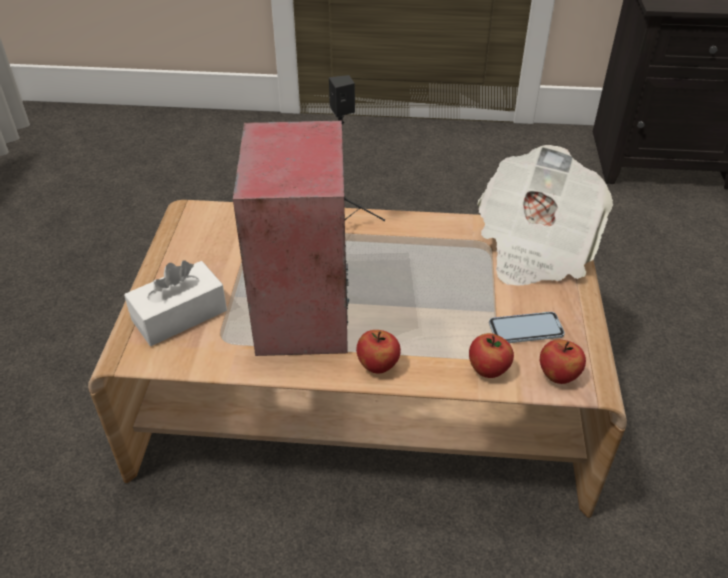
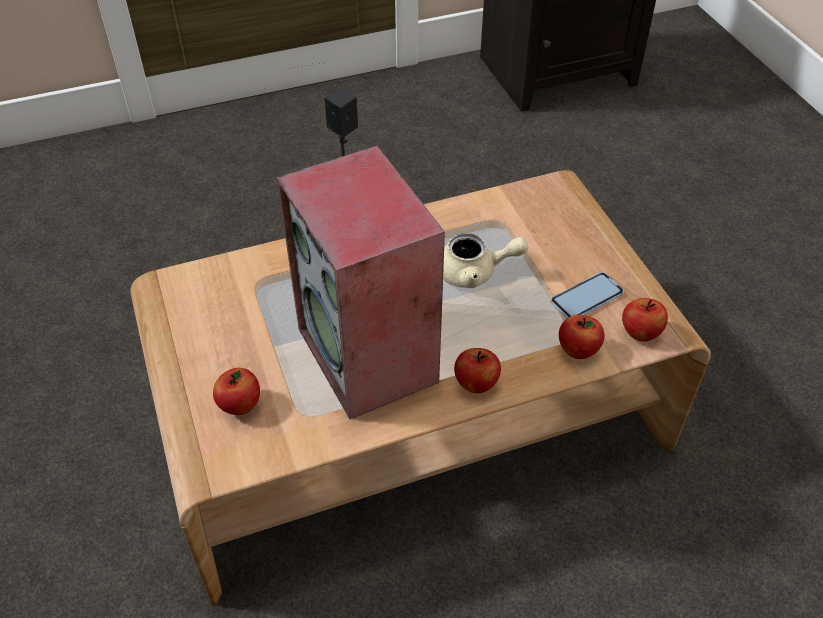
camera: 25 degrees left, 5 degrees up
white tissue box [124,260,227,346] -> apple [213,368,260,415]
newspaper [477,145,613,286] -> none
none -> beige teapot [443,233,529,288]

